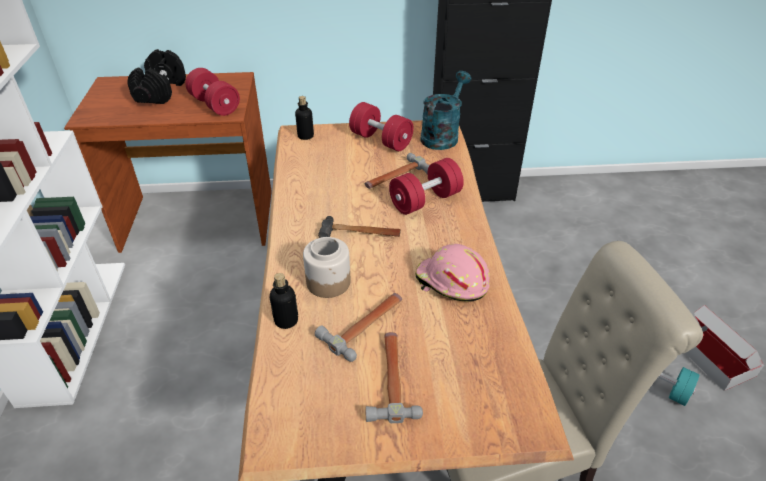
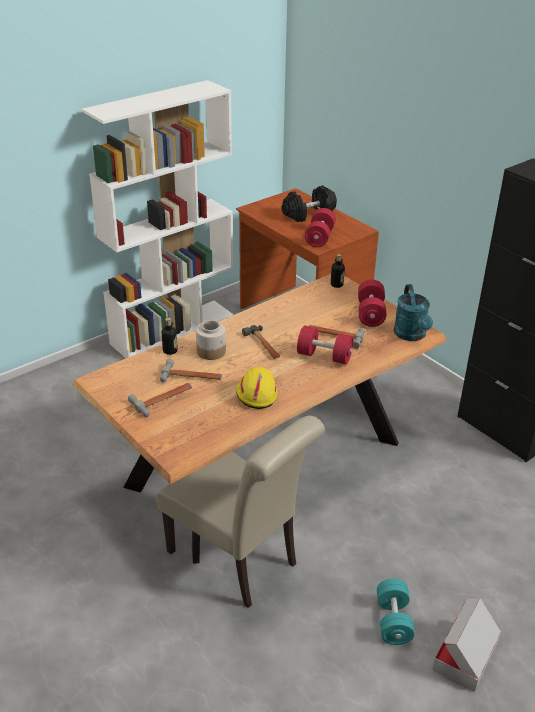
camera: 55 degrees right, 5 degrees down
pink hard hat [415,244,490,302] -> yellow hard hat [236,367,278,409]
turquoise watering can [420,71,471,150] -> turquoise watering can turned 90 degrees clockwise [394,284,433,341]

